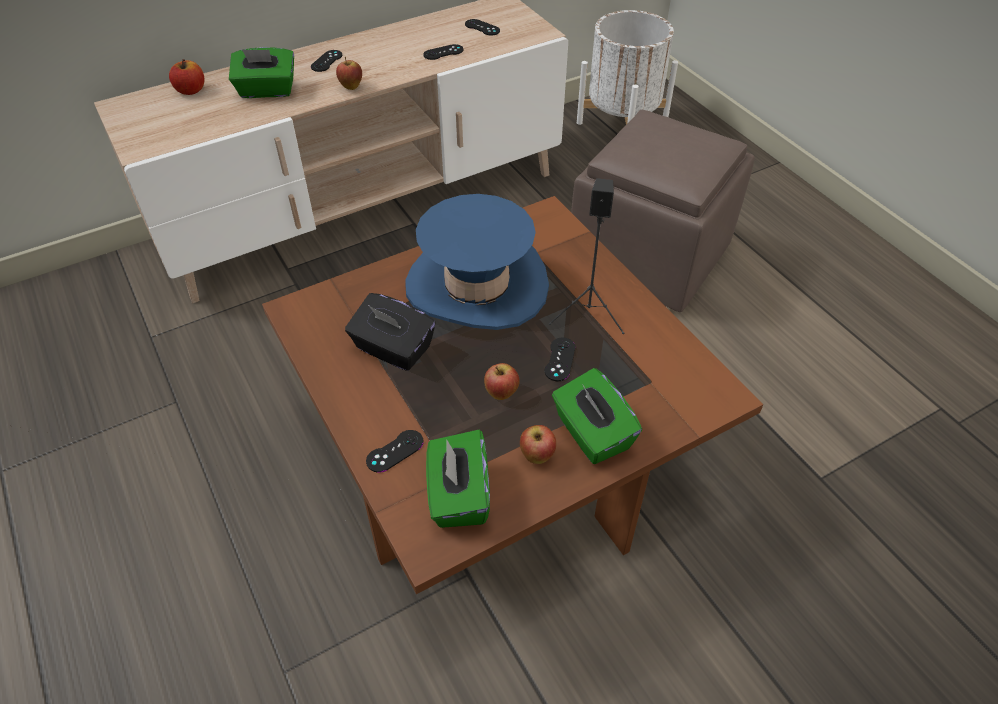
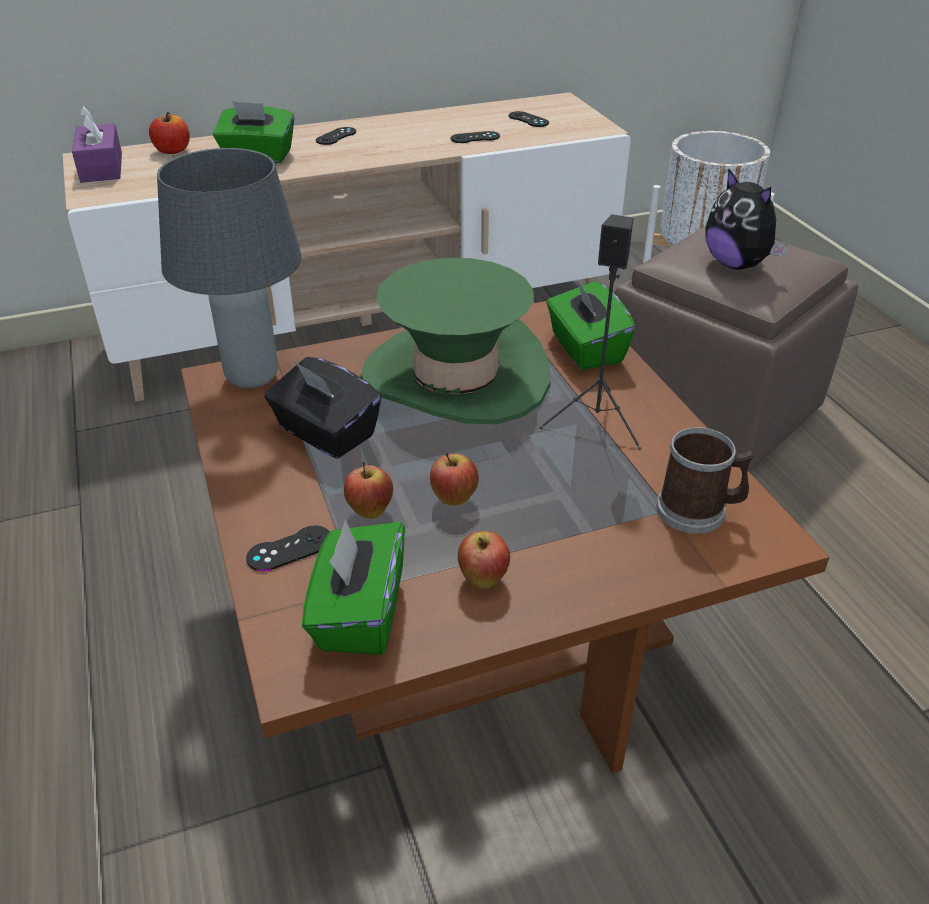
camera: 10 degrees right, 10 degrees down
apple [336,56,362,90] -> apple moved to [344,461,393,519]
blue hat [405,194,549,330] -> green hat [361,258,550,424]
black game controller [545,337,575,381] -> none
green tissue box [552,368,642,464] -> green tissue box moved to [546,279,636,370]
none -> purple tissue box [72,106,122,183]
none -> grey table lamp [157,148,302,388]
none -> mug [656,427,754,534]
none -> plush toy [705,168,788,270]

